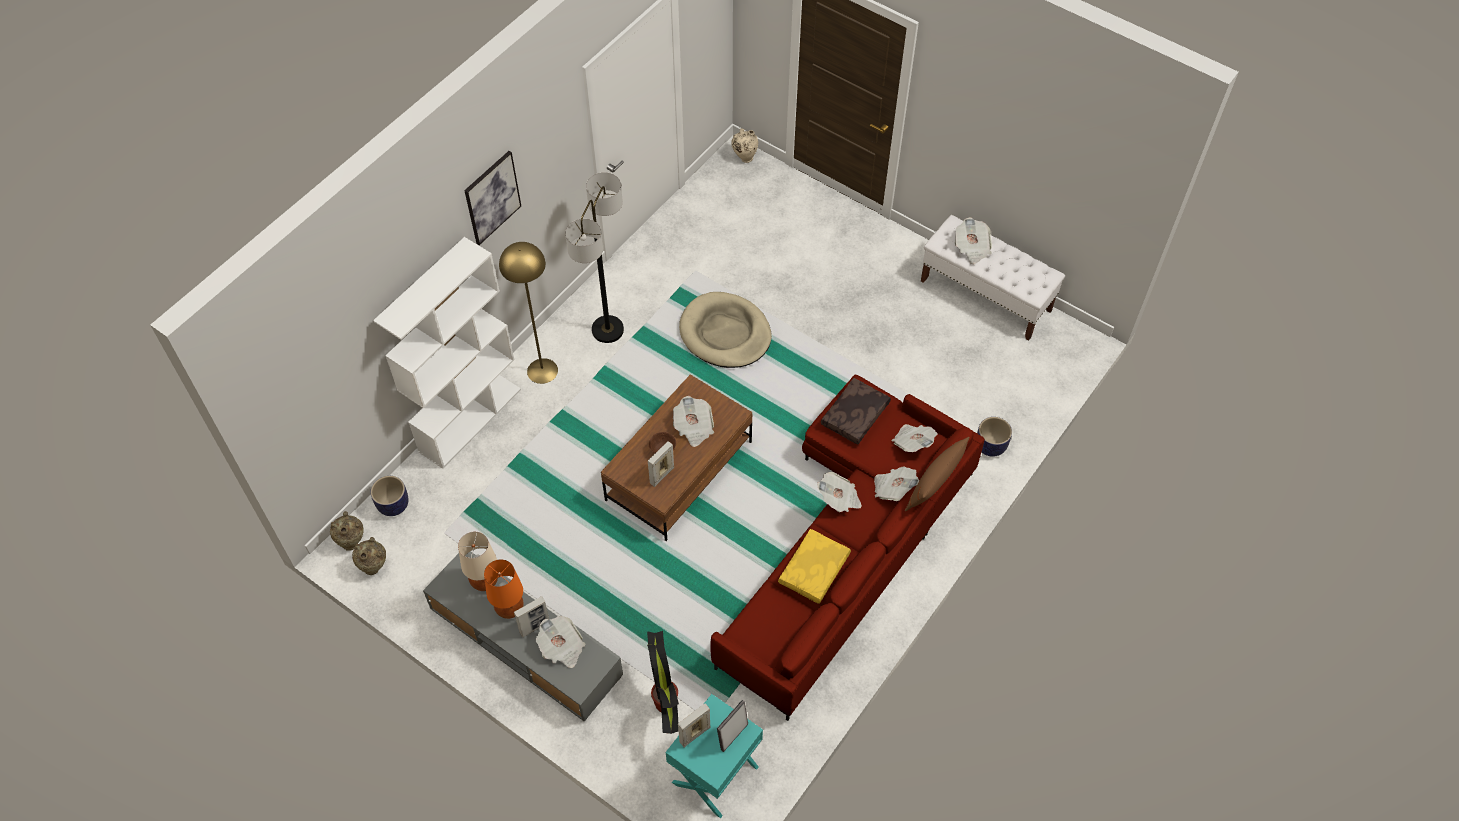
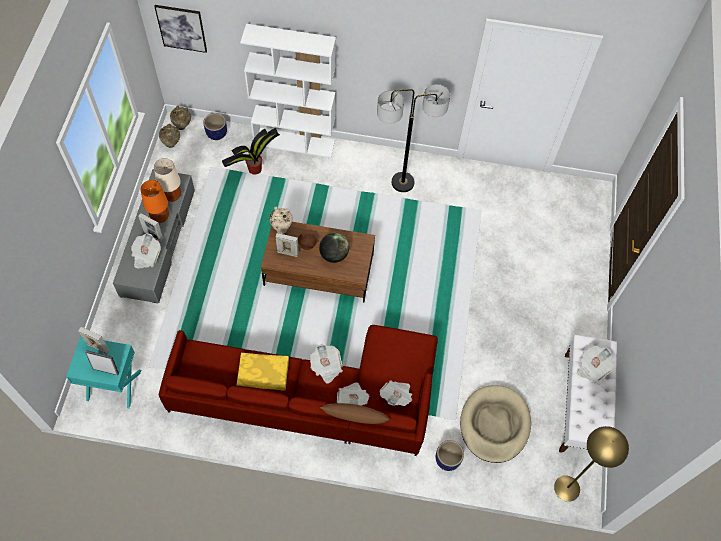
camera: 60 degrees right, 5 degrees up
picture [464,151,521,245] -> picture moved to [154,5,207,53]
yellow floor lamp [499,242,558,384] -> yellow floor lamp moved to [554,426,629,502]
potted plant [647,631,679,734] -> potted plant moved to [222,128,280,175]
newspaper [673,396,714,447] -> globe [319,233,349,263]
beige dog bed [679,292,772,368] -> beige dog bed moved to [460,385,531,463]
beige vase [731,128,758,163] -> beige vase moved to [269,206,293,234]
brown pillow [821,378,891,445] -> none

